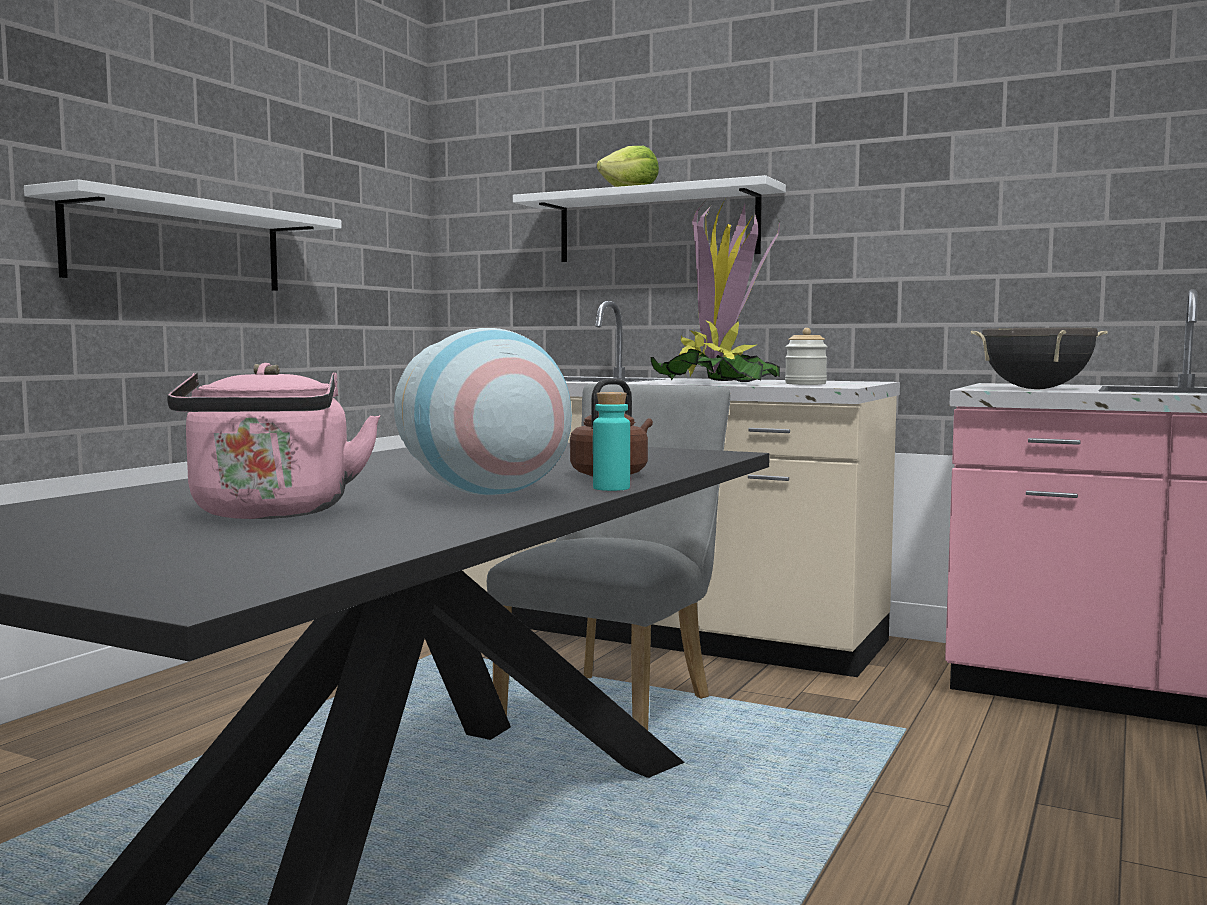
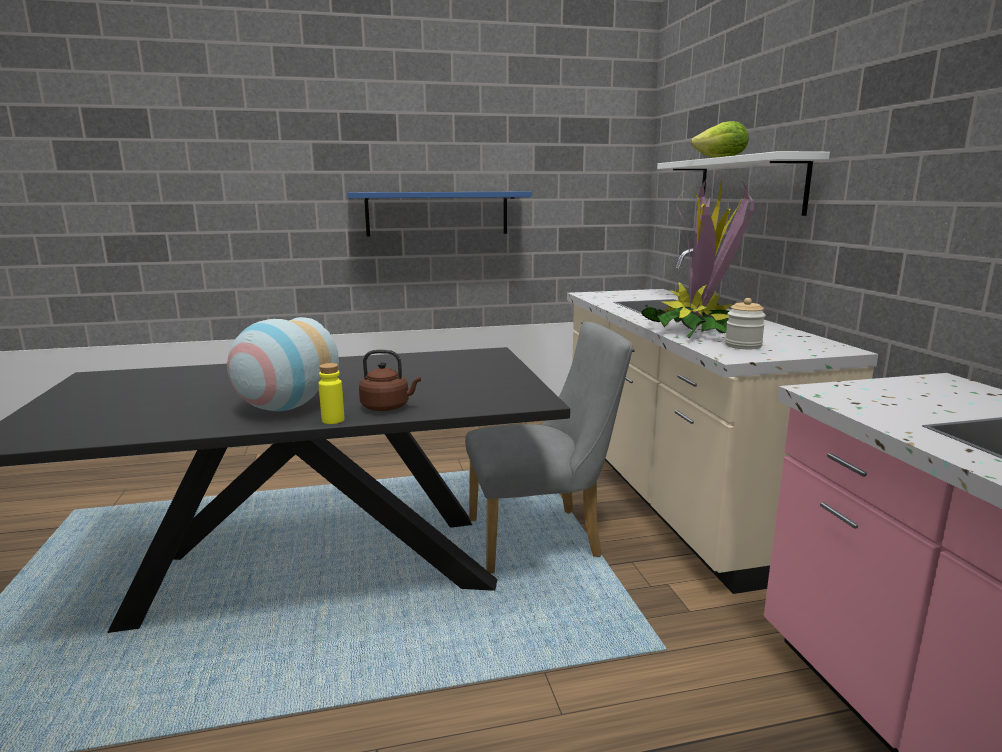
camera: 50 degrees right, 10 degrees up
white shelf [24,179,342,291] -> blue shelf [347,192,532,237]
pink kettle [167,363,381,519] -> none
turquoise bottle [593,392,630,491] -> yellow bottle [319,363,344,424]
black cooking pot [970,328,1107,389] -> none

